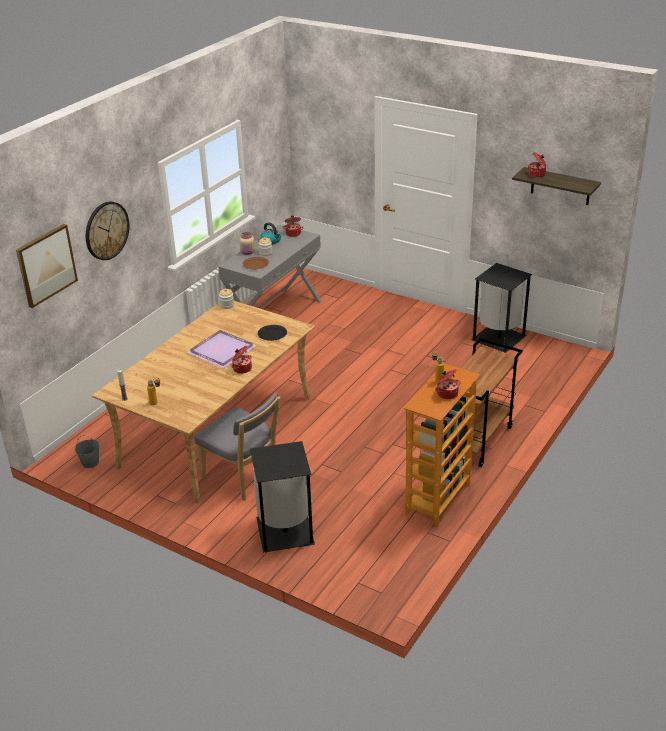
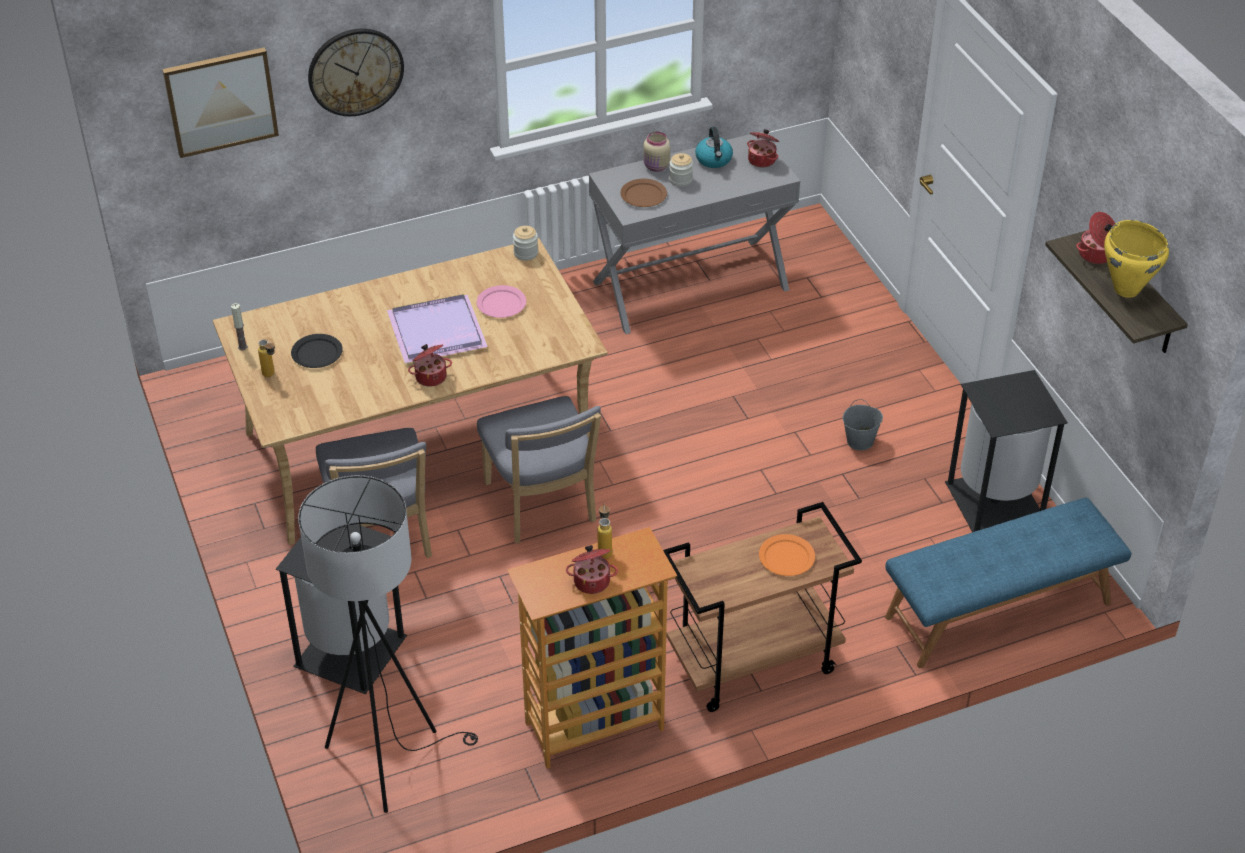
camera: 35 degrees right, 10 degrees up
grey bucket [75,435,99,468] -> grey bucket moved to [843,399,883,451]
black plate [258,325,287,341] -> black plate moved to [291,334,343,368]
none -> black floor lamp [298,475,478,813]
none -> pink plate [477,285,526,318]
none -> grey chair [477,396,601,543]
none -> orange plate [759,534,815,576]
none -> blue bench [885,497,1131,668]
none -> yellow cooking pot [1104,220,1169,298]

